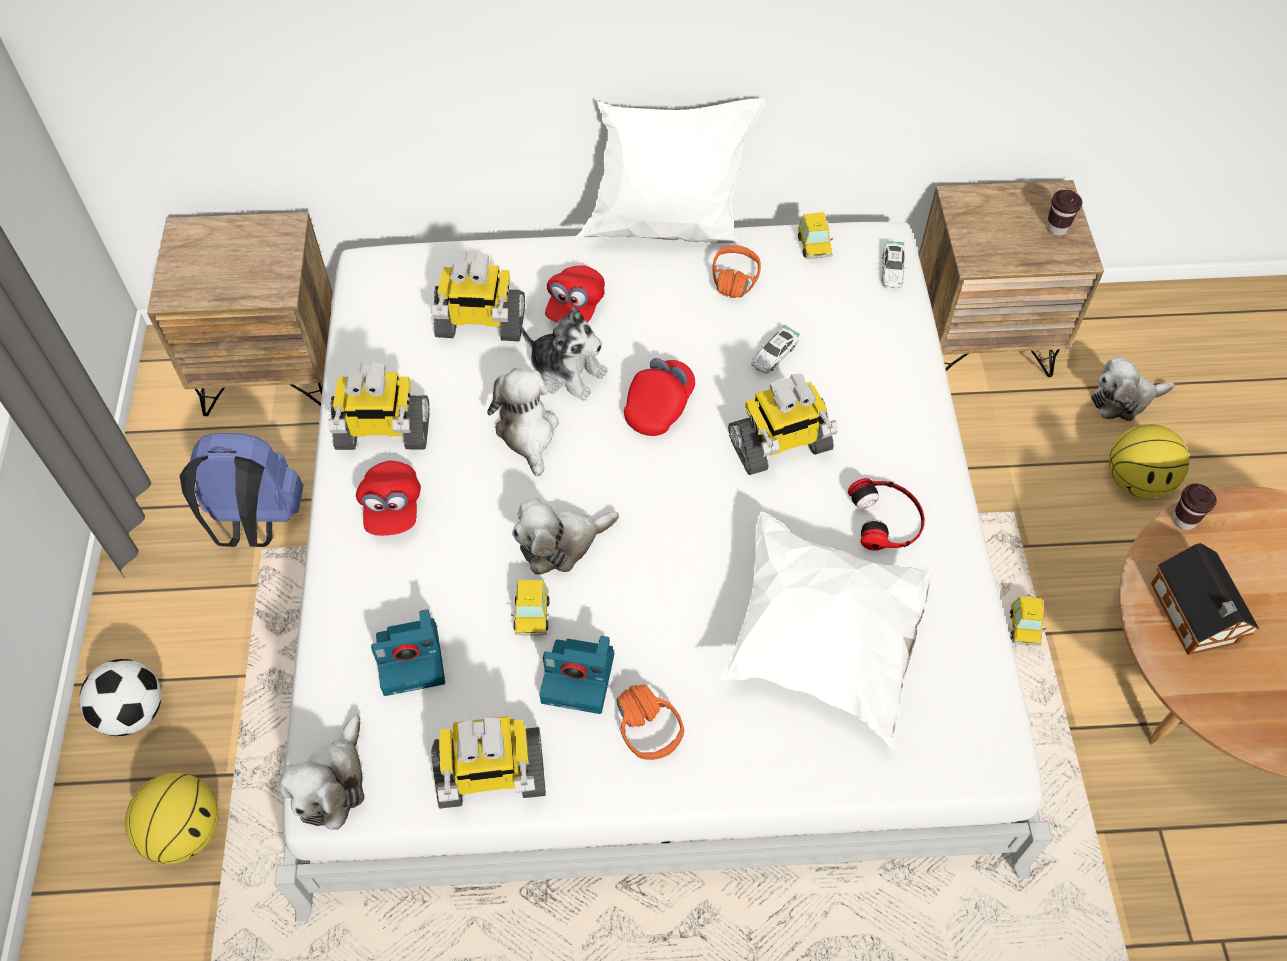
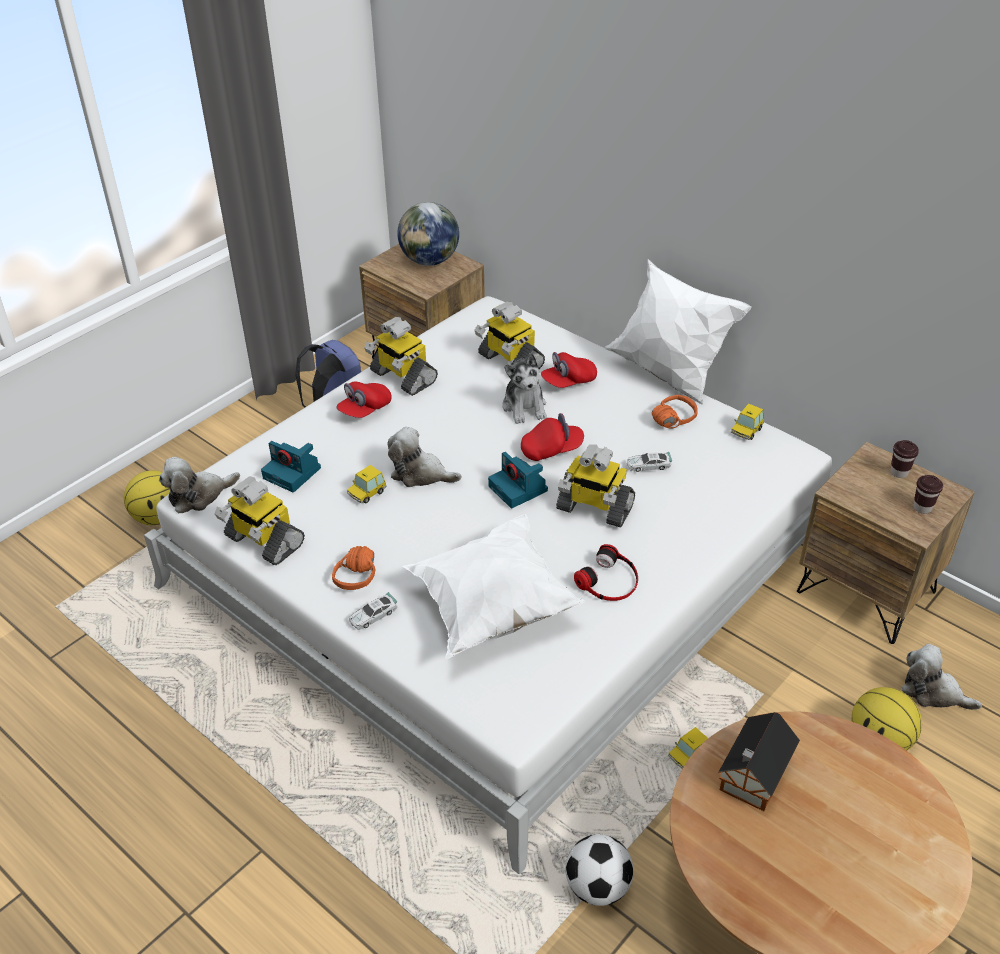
camera: 45 degrees right, 15 degrees down
football [79,659,161,736] -> football moved to [565,834,634,906]
plush toy [487,368,559,476] -> none
camera [539,636,614,714] -> camera moved to [488,452,548,508]
toy car [881,241,906,289] -> toy car moved to [349,592,398,630]
brown cup [1172,484,1217,530] -> brown cup moved to [891,440,919,478]
none -> globe [397,202,459,266]

